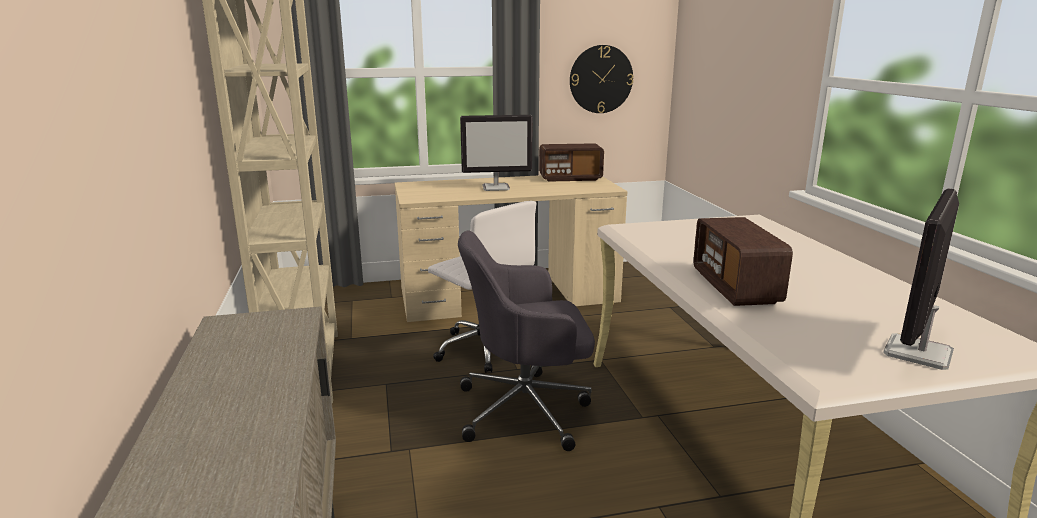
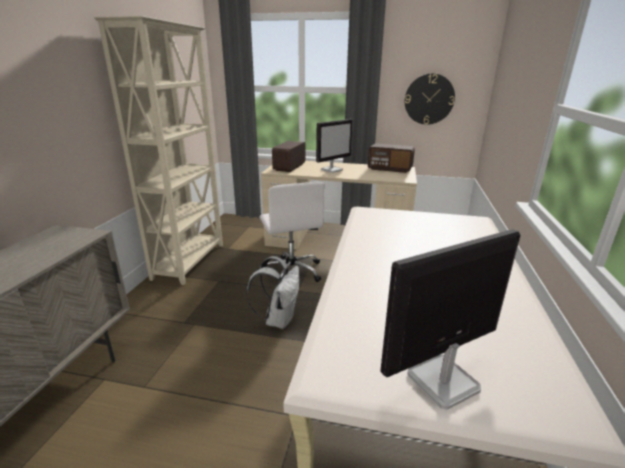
camera: 25 degrees right, 5 degrees up
grey office chair [458,231,595,451] -> white backpack [246,256,299,329]
monitor [460,115,532,191] -> monitor turned 60 degrees counterclockwise [316,119,353,173]
radio [693,217,793,306] -> radio moved to [272,141,305,172]

